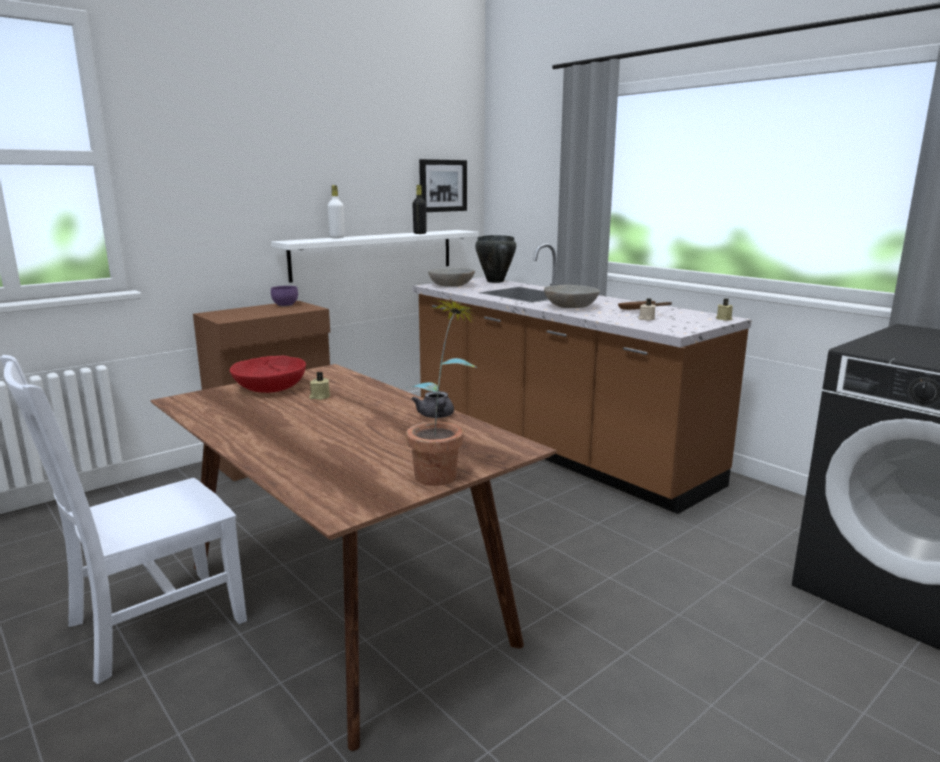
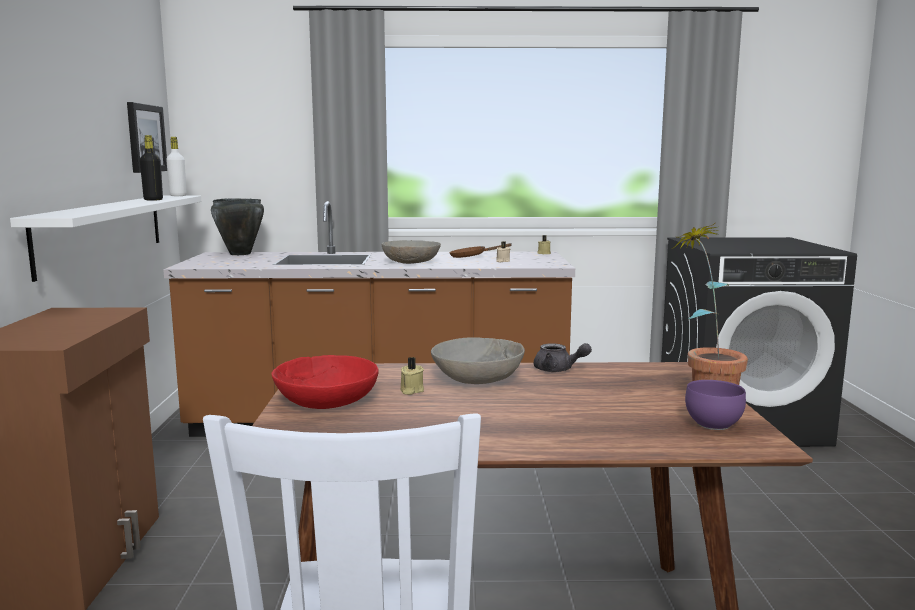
camera: 50 degrees left, 5 degrees down
purple bowl [271,286,298,307] -> purple bowl moved to [685,380,746,430]
white bottle [327,185,345,238] -> white bottle moved to [166,137,187,196]
grey bowl [428,268,475,287] -> grey bowl moved to [431,337,525,384]

